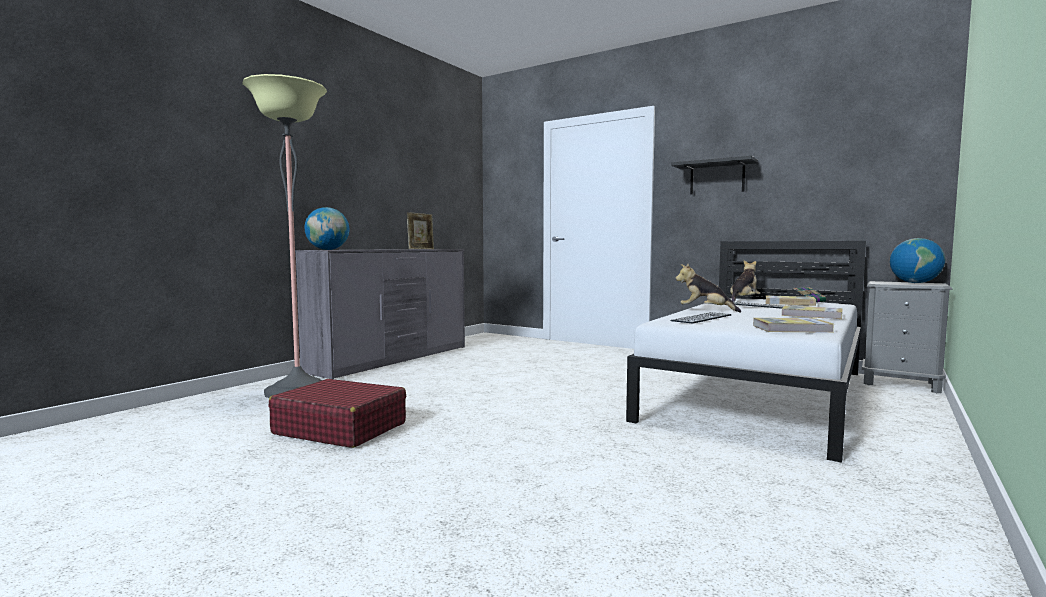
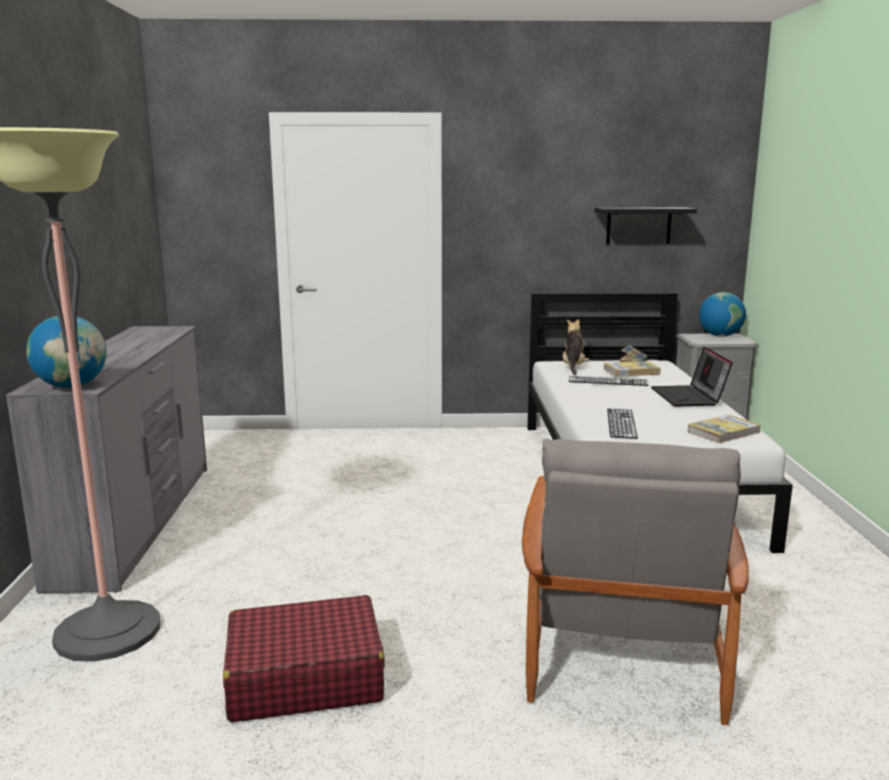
camera: 35 degrees left, 10 degrees up
picture frame [407,212,434,249] -> none
black shelf [671,156,758,194] -> black shelf moved to [595,207,697,244]
plush toy [675,263,741,312] -> none
book [782,305,842,319] -> laptop [651,347,733,406]
none -> grey armchair [522,439,749,725]

